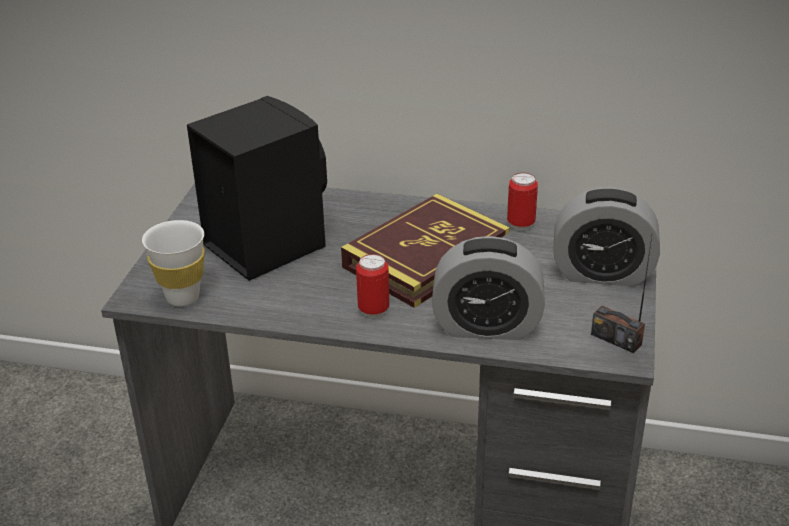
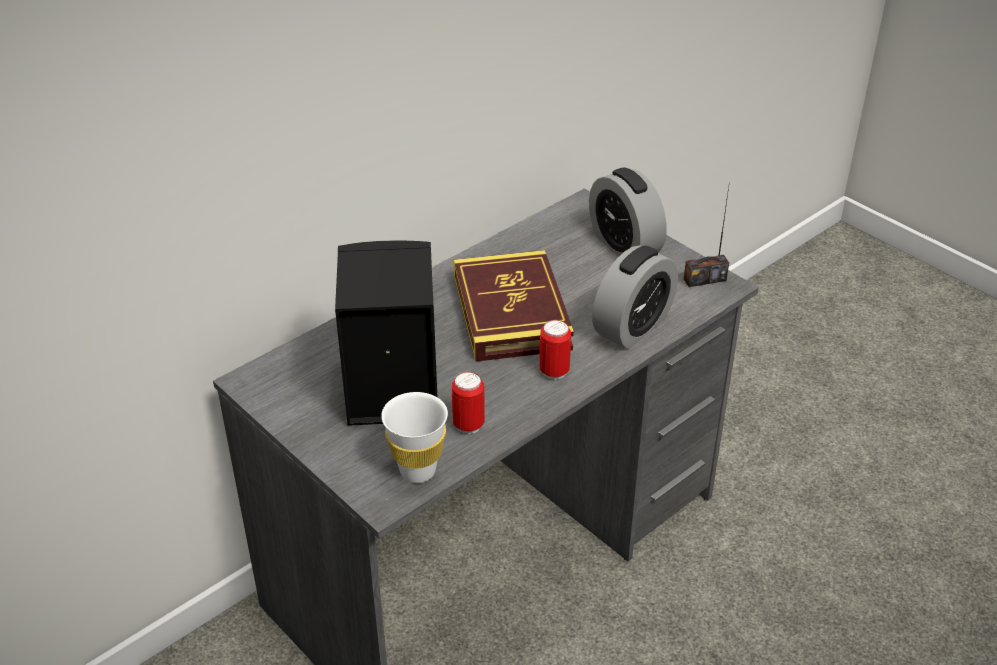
camera: 55 degrees left, 5 degrees up
can [507,173,538,230] -> can moved to [452,372,485,434]
alarm clock [553,187,660,287] -> alarm clock turned 105 degrees clockwise [589,167,667,256]

